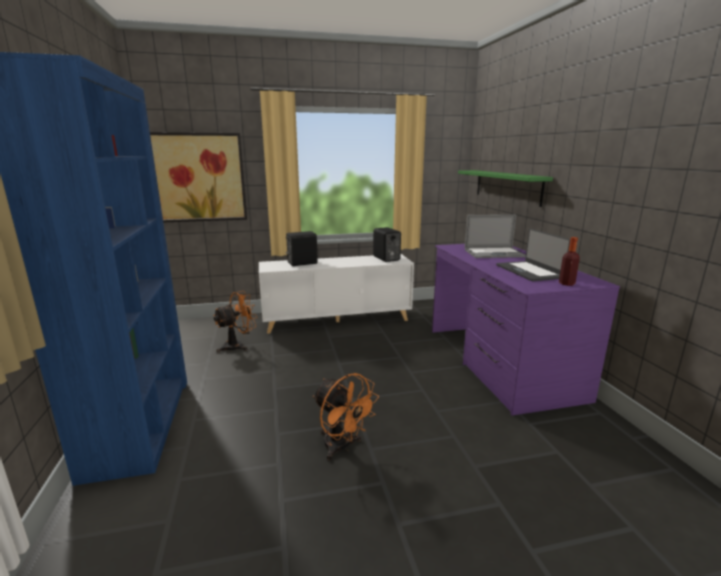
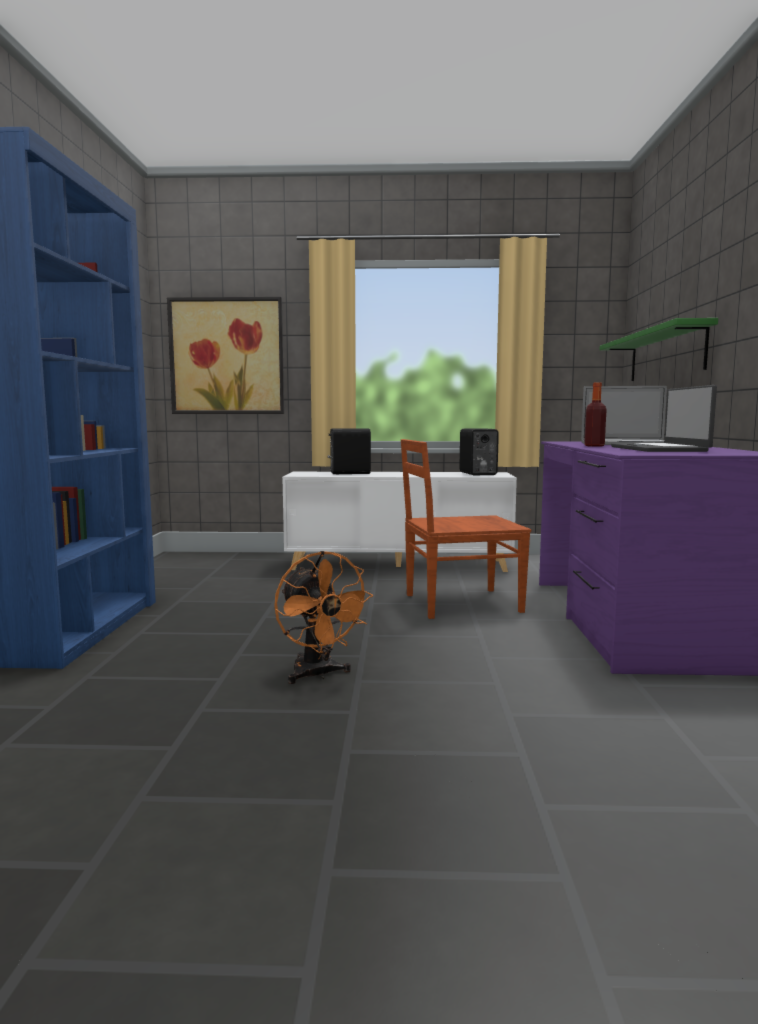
camera: 15 degrees right, 10 degrees down
orange fan [213,291,257,353] -> none
bottle [559,237,580,286] -> bottle moved to [584,382,607,447]
none -> brown chair [401,439,531,619]

